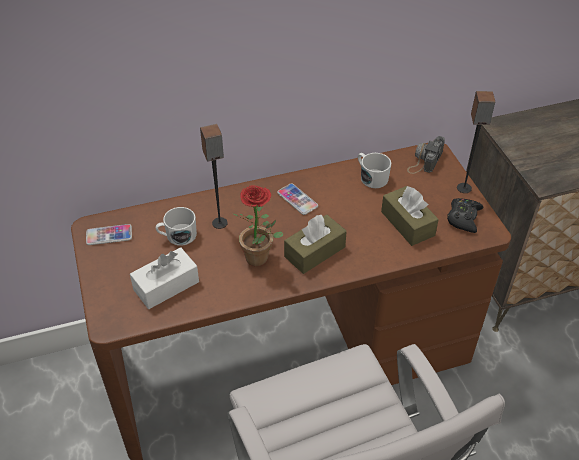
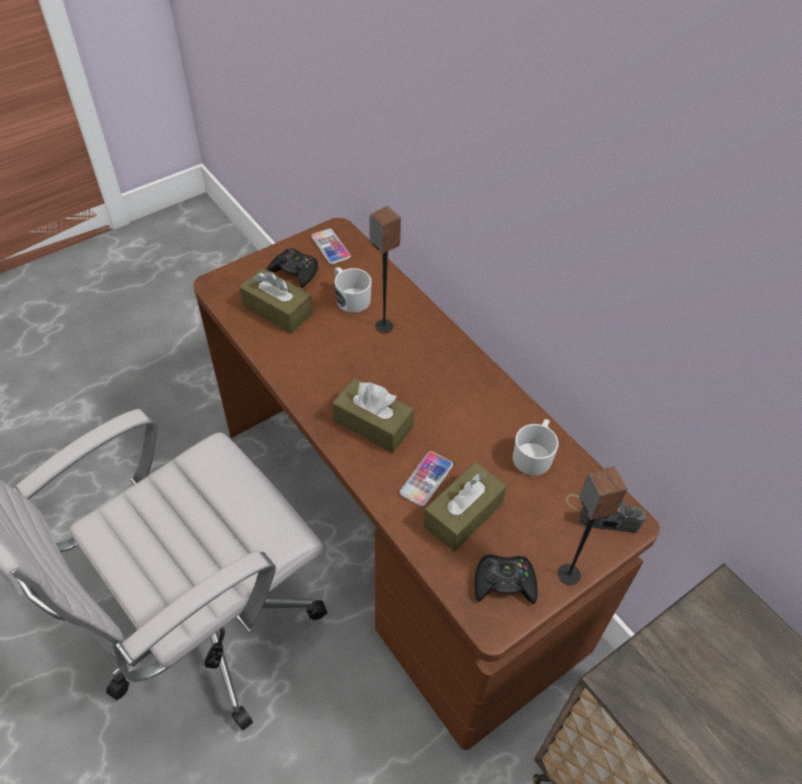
camera: 70 degrees right, 5 degrees up
white tissue box [130,247,199,309] -> brown tissue box [240,268,313,334]
potted plant [233,186,283,266] -> none
phone [277,183,318,215] -> phone moved to [400,451,453,506]
none -> black game controller [267,248,318,288]

